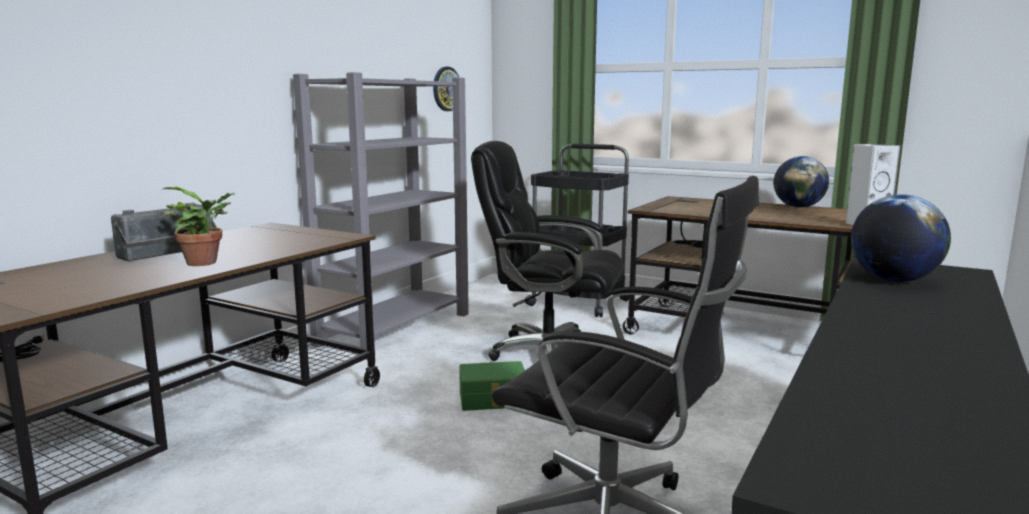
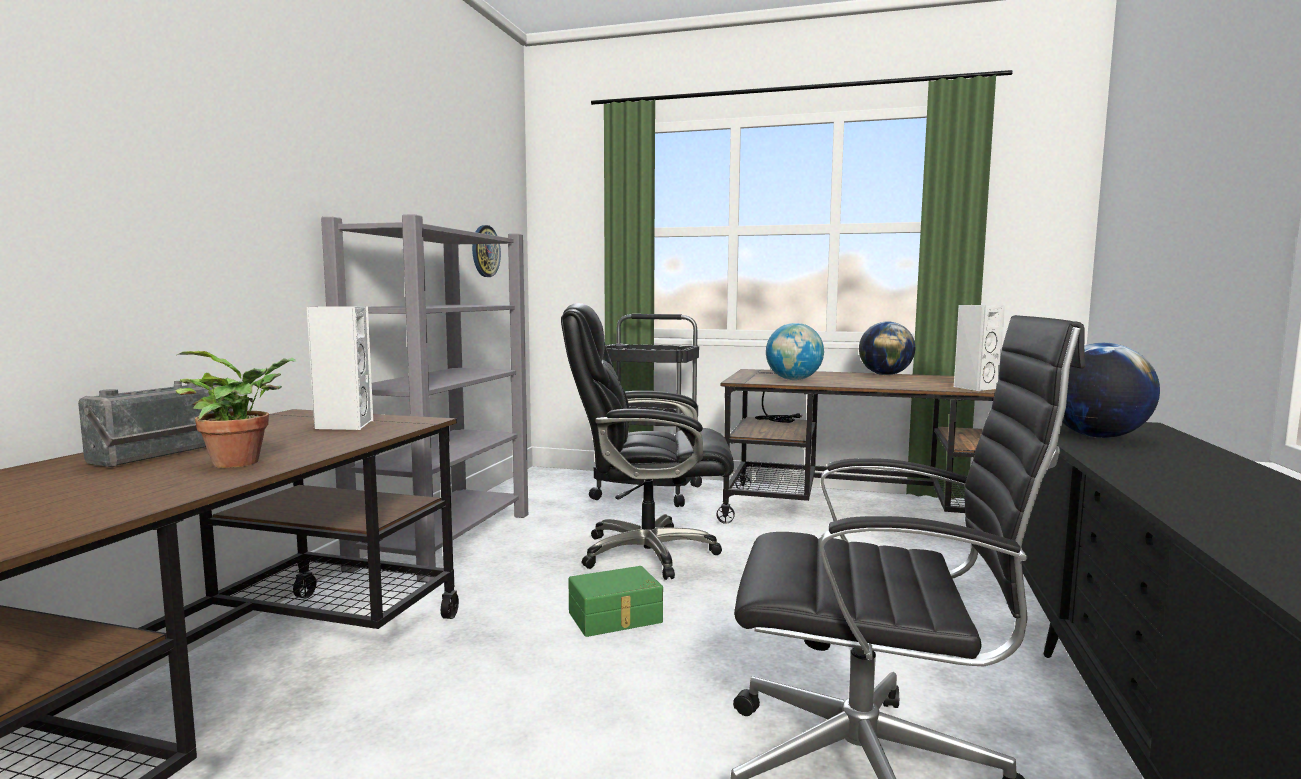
camera: 15 degrees left, 5 degrees down
none -> white speaker [307,306,373,430]
none -> globe [766,323,824,380]

